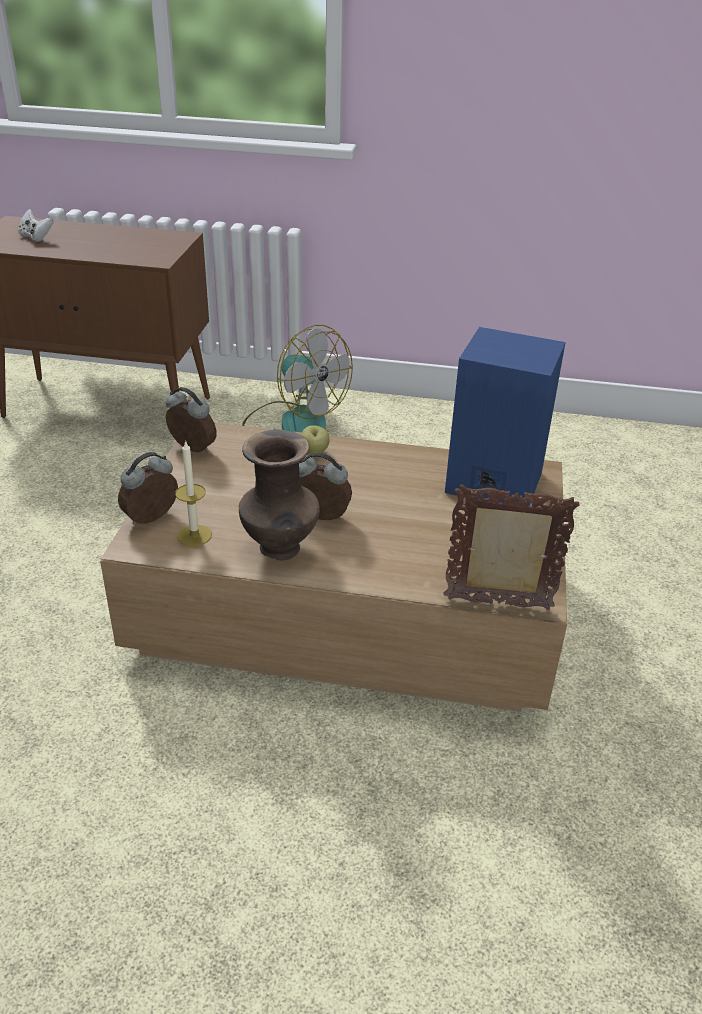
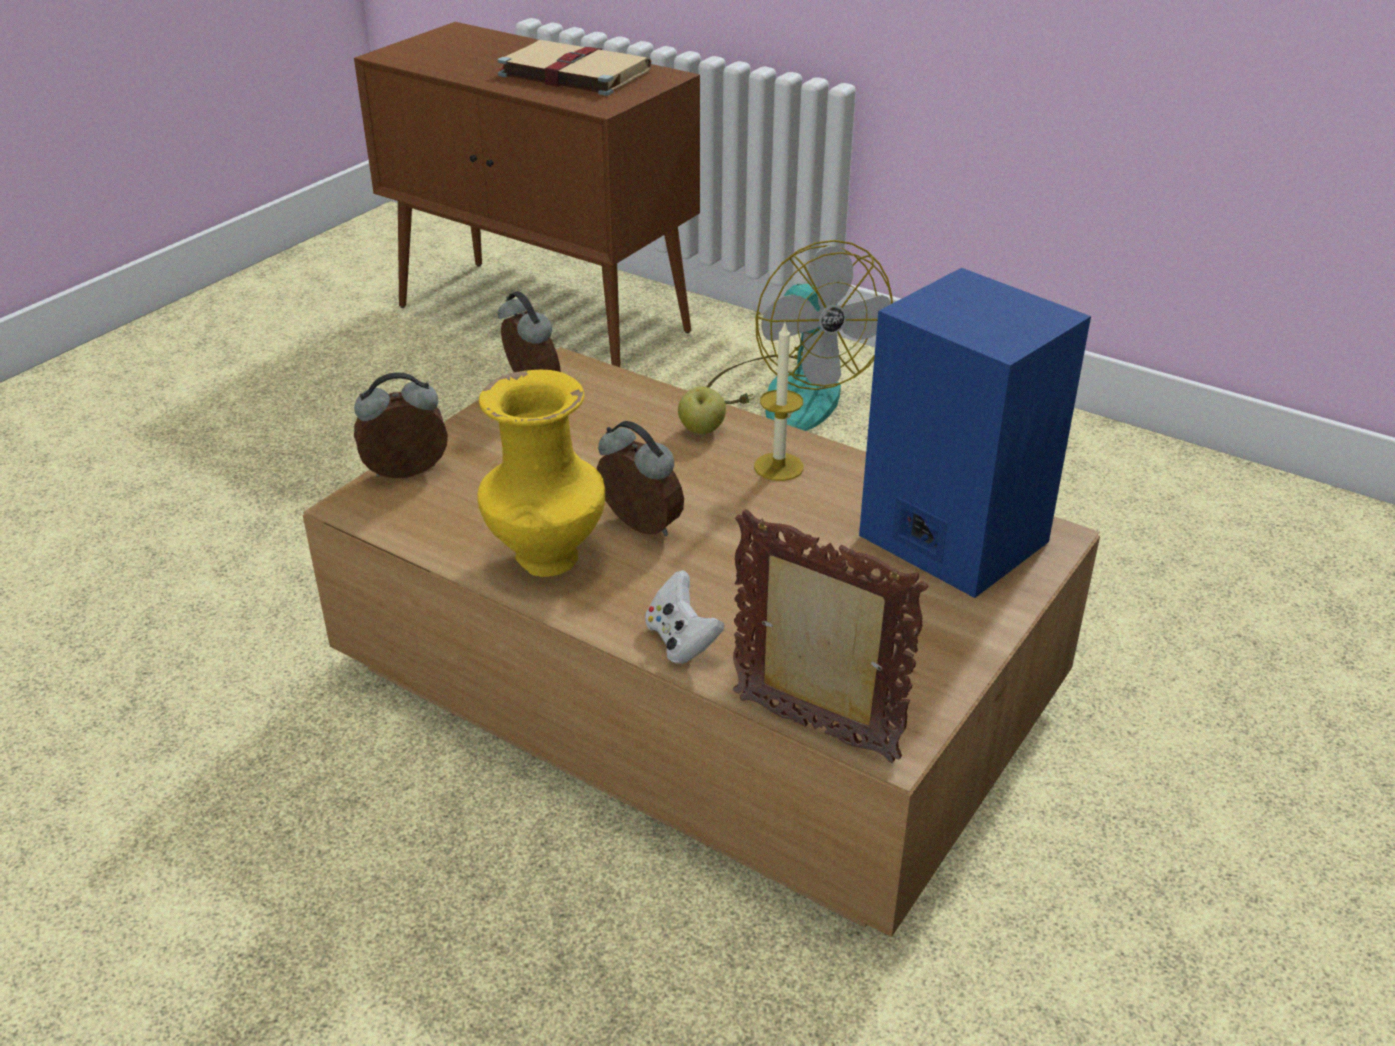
camera: 25 degrees right, 0 degrees up
white game controller [18,209,53,242] -> white game controller moved to [645,570,724,664]
candle [175,440,212,546] -> candle moved to [754,321,804,481]
brown vase [239,430,320,561] -> yellow vase [477,370,605,577]
none -> beige book [497,40,652,96]

